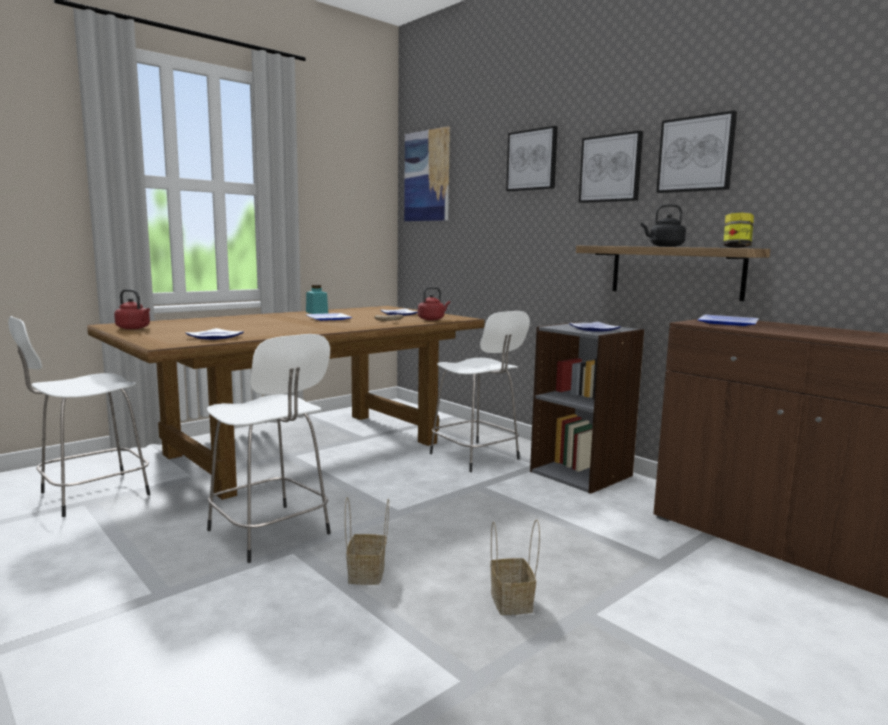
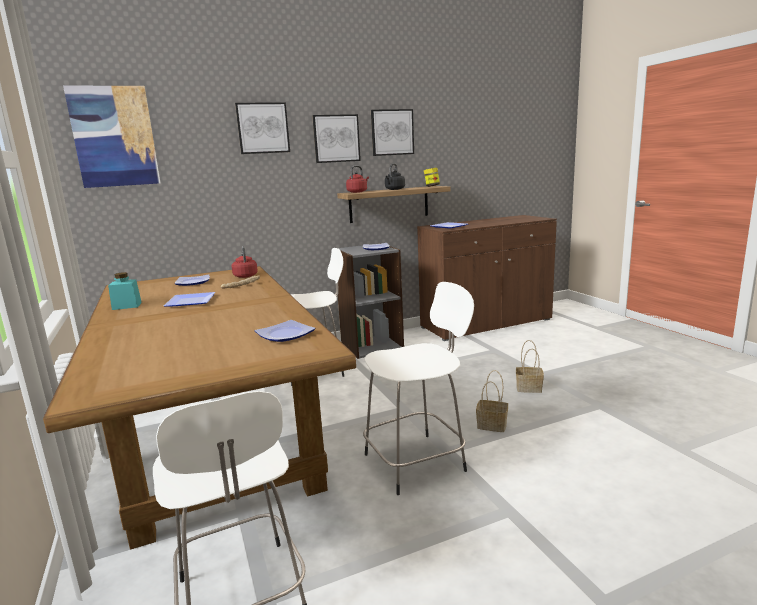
camera: 70 degrees left, 5 degrees up
red kettle [114,289,150,329] -> red kettle moved to [346,166,369,193]

